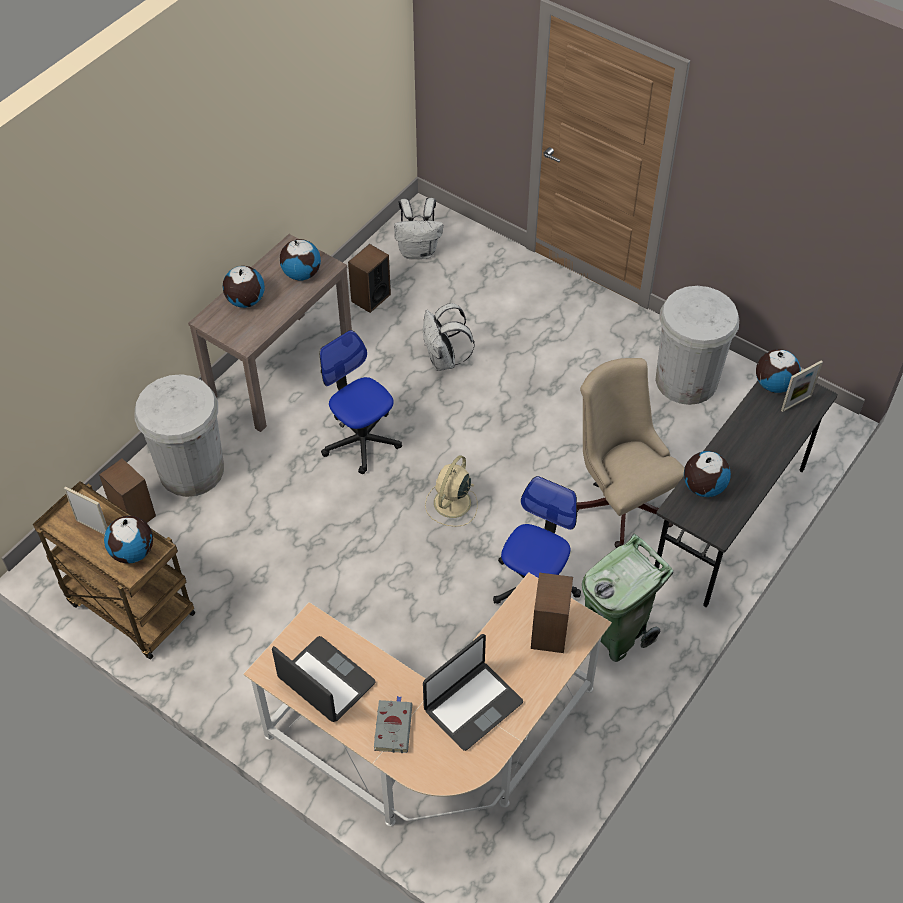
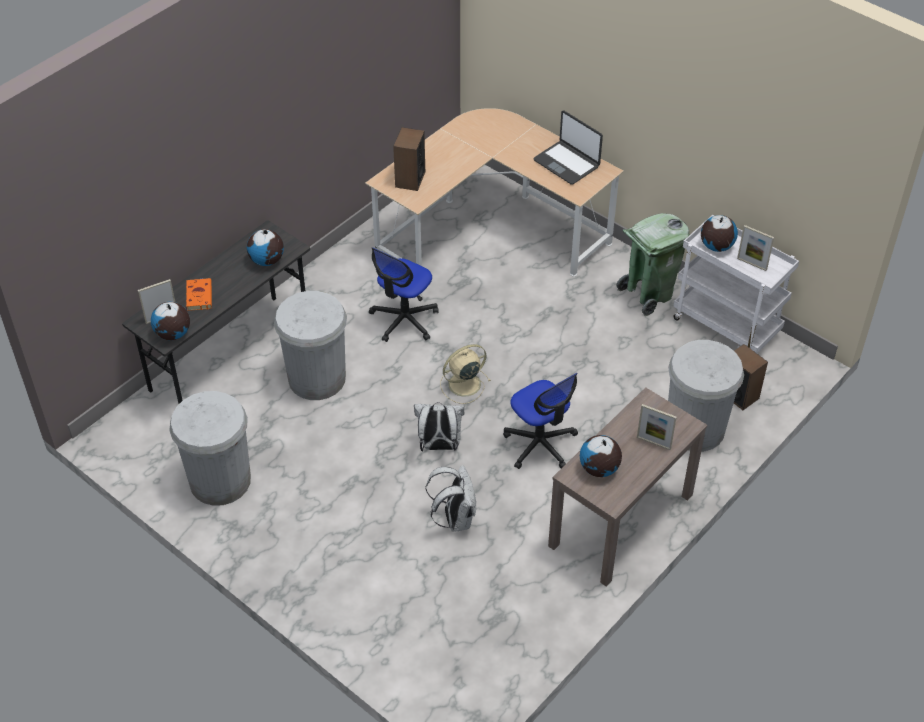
camera: 175 degrees left, 5 degrees down
brown cart [33,481,195,659] -> white cart [673,215,799,353]
globe [222,266,265,308] -> picture frame [637,404,677,450]
speaker [348,244,391,313] -> none
grey book [374,696,413,753] -> none
white backpack [394,198,443,259] -> white backpack moved to [414,402,464,451]
laptop [423,634,523,751] -> none
beige fan [425,455,478,527] -> beige fan turned 150 degrees counterclockwise [440,344,491,404]
beige office chair [577,358,684,548] -> white trash can [274,291,347,400]
green trash can [582,534,674,662] -> green trash can moved to [616,213,690,316]
none -> orange book [186,278,212,311]

